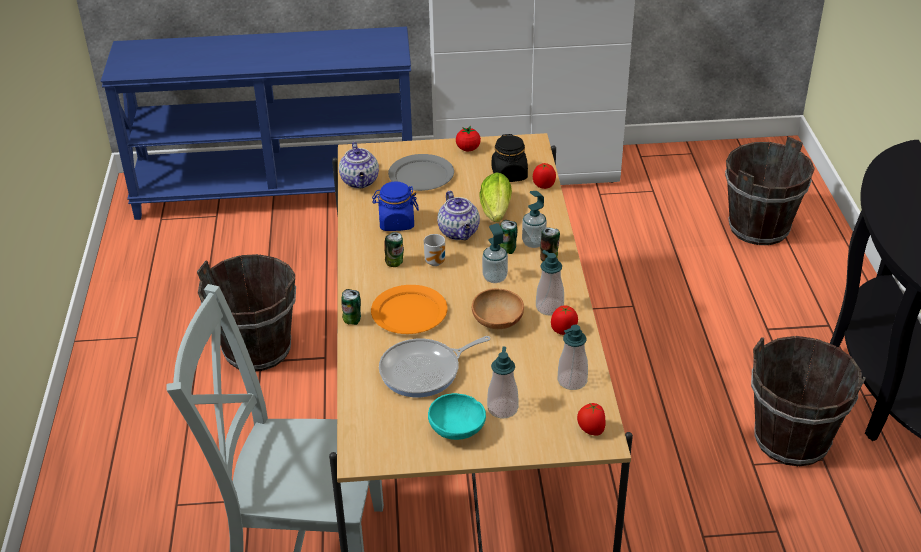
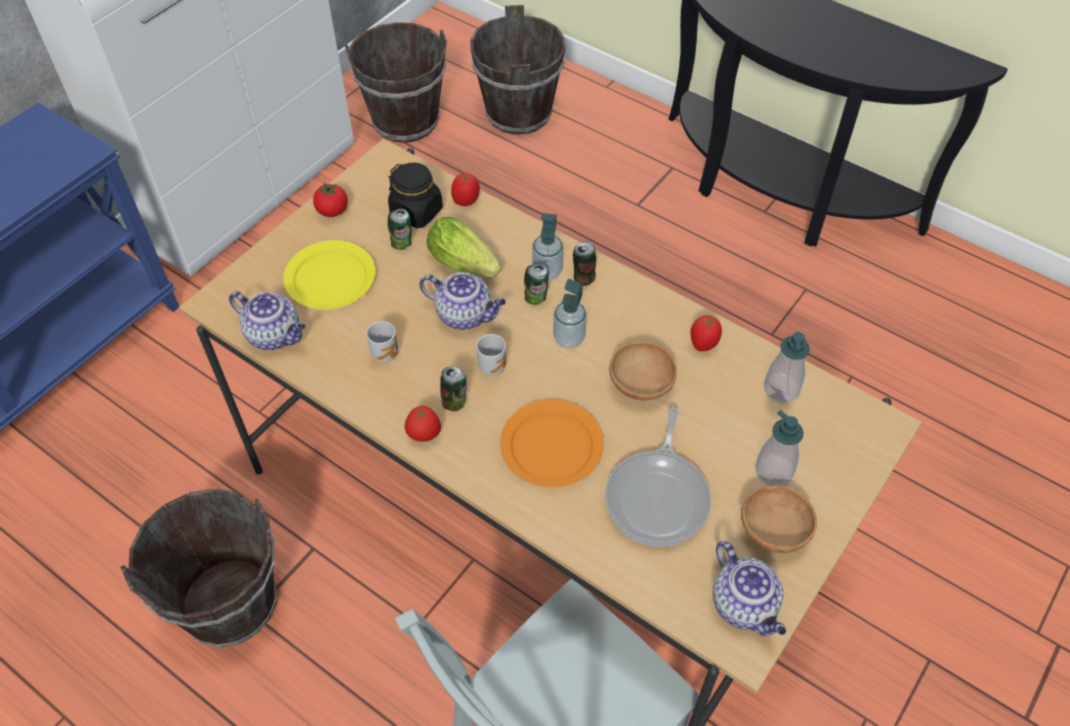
camera: 50 degrees left, 15 degrees up
can [341,289,361,325] -> can moved to [388,208,412,250]
blue jar [372,181,419,231] -> mug [366,321,398,363]
grey plate [388,154,454,191] -> yellow plate [283,240,376,310]
turquoise bowl [428,393,486,440] -> brown bowl [741,485,817,553]
soap dispenser [536,250,564,316] -> none
tomato [577,403,606,435] -> tomato moved to [405,406,441,442]
brown bucket [751,336,866,467] -> brown bucket moved to [345,22,447,143]
none -> teapot [713,541,786,636]

